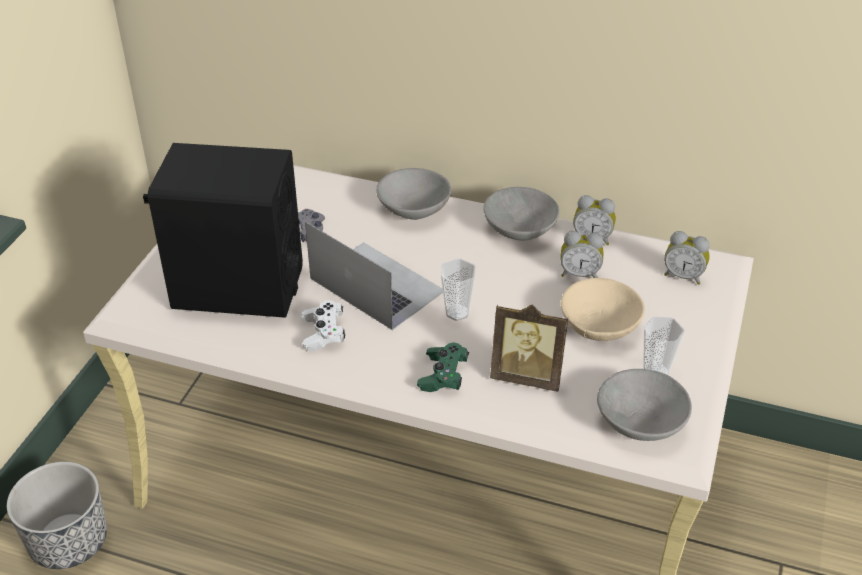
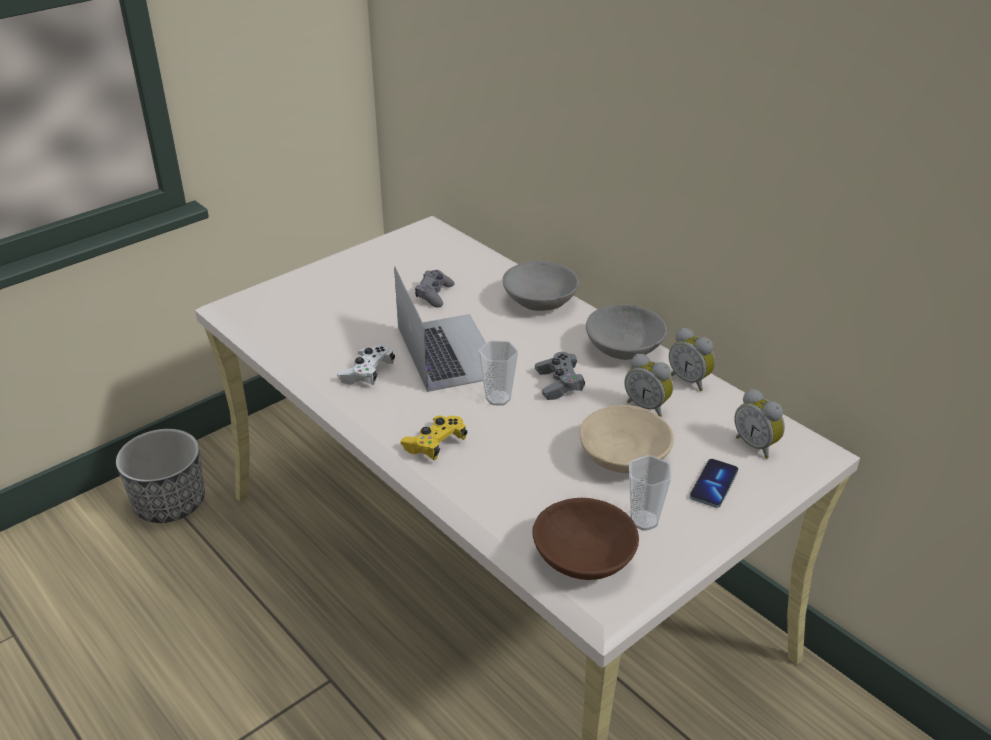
camera: 30 degrees right, 5 degrees down
black speaker [143,143,303,318] -> none
green game controller [417,343,469,392] -> yellow game controller [400,415,467,460]
picture frame [490,304,568,392] -> none
grey bowl [597,369,692,441] -> brown bowl [532,498,639,580]
none -> grey game controller [535,352,585,400]
none -> phone [690,459,738,508]

